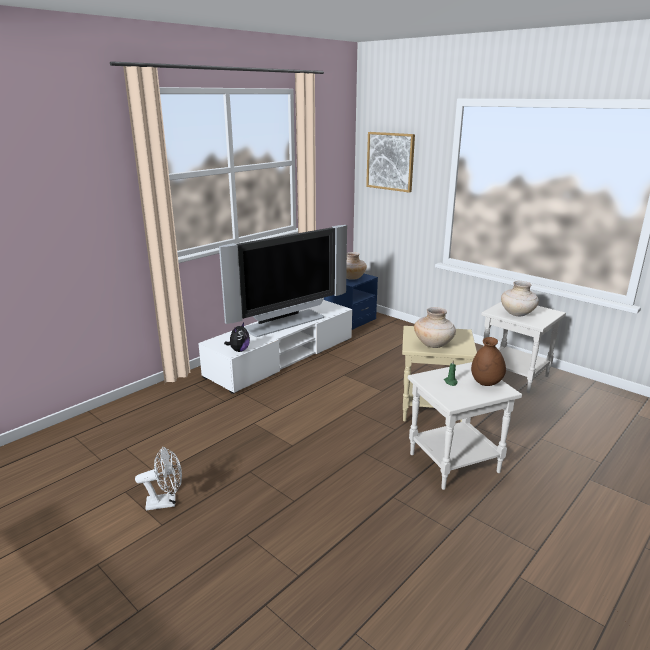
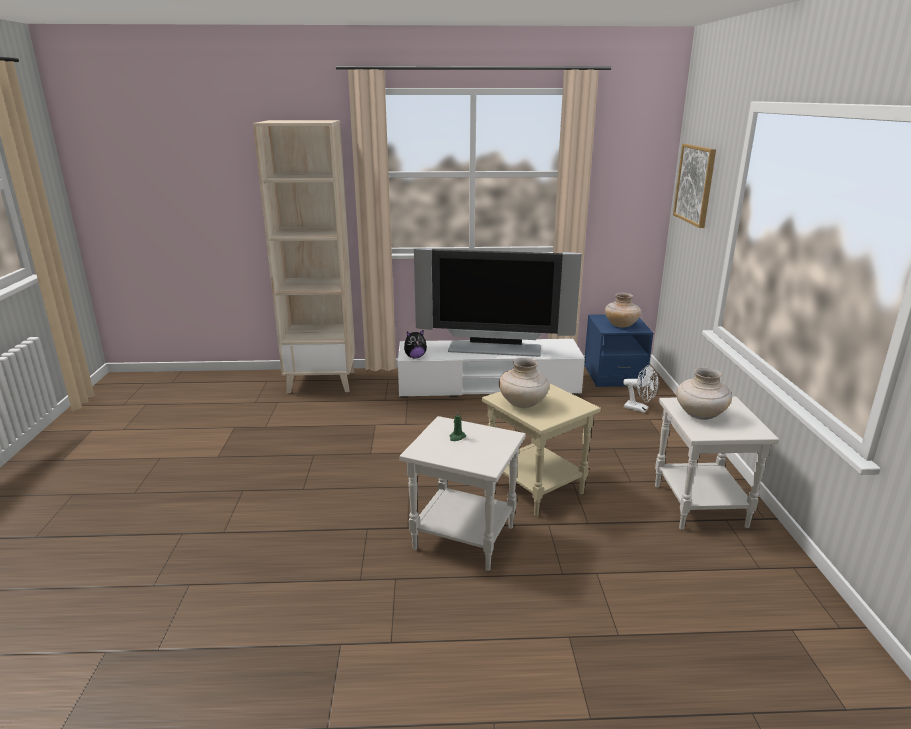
camera: 45 degrees right, 0 degrees up
white fan [135,447,182,510] -> white fan moved to [623,365,658,413]
brown vase [471,337,506,386] -> none
none -> beige bookcase [253,120,355,393]

